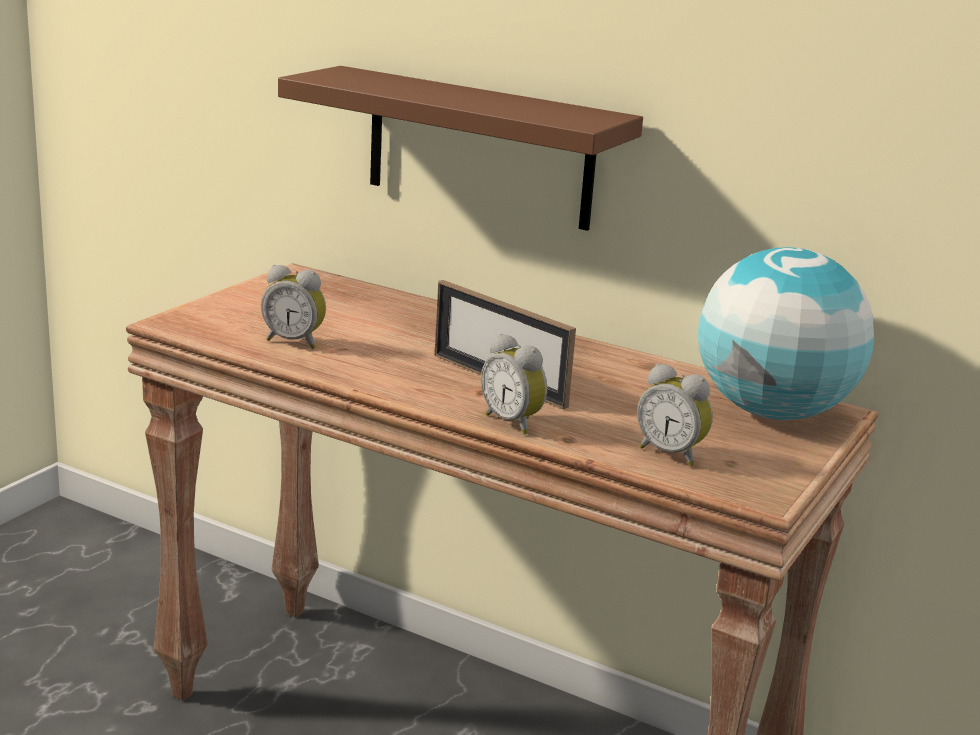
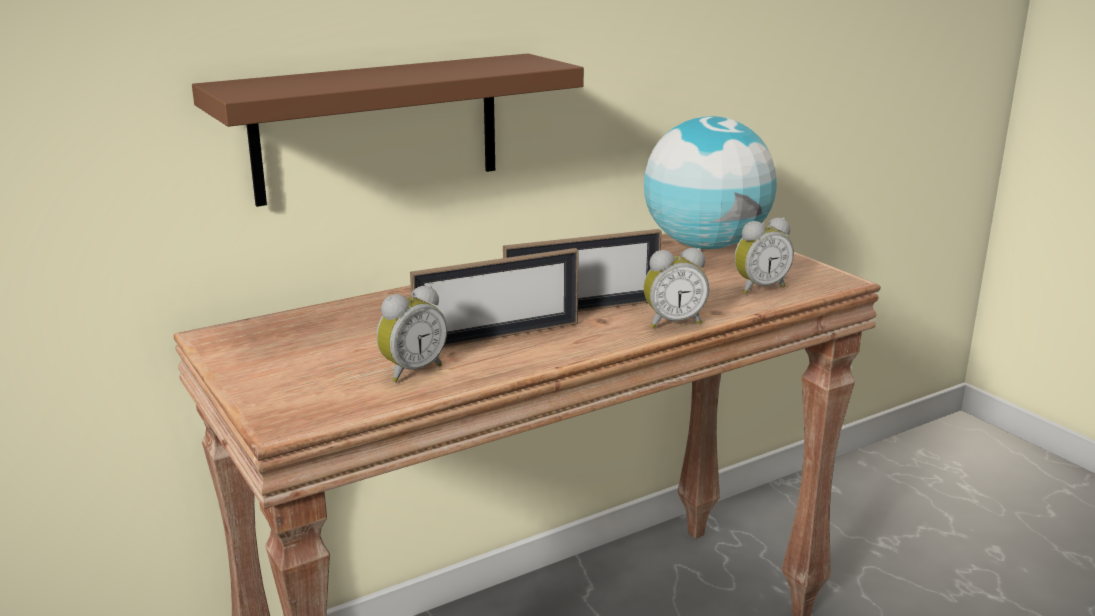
camera: 60 degrees left, 0 degrees up
none -> picture frame [410,248,579,347]

